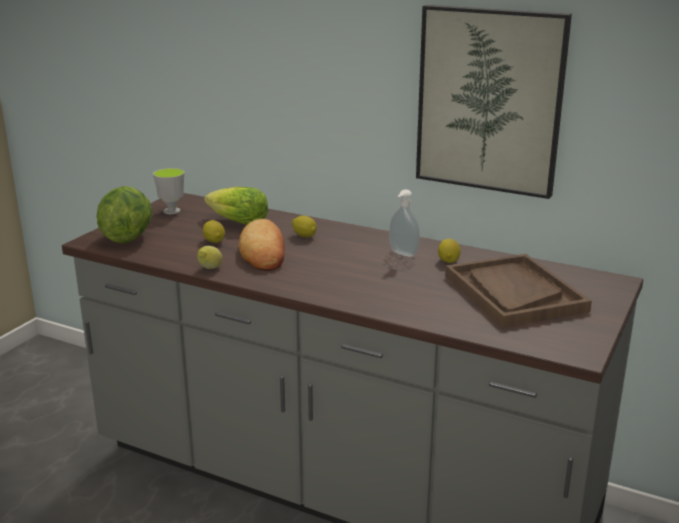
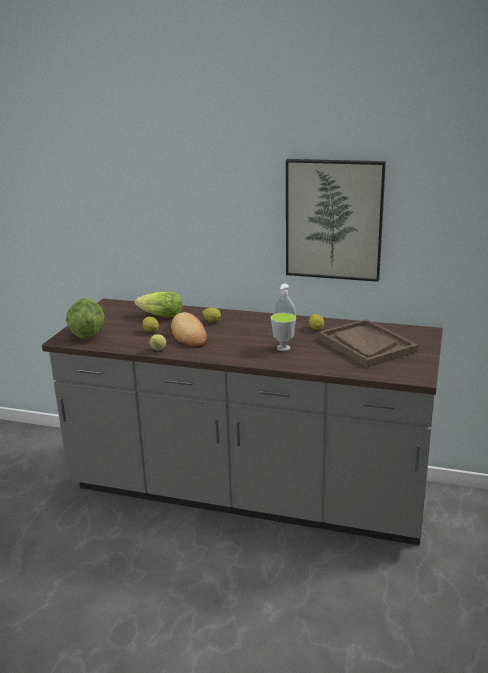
camera: 10 degrees left, 0 degrees up
cup [153,168,185,214] -> cup moved to [271,313,296,351]

